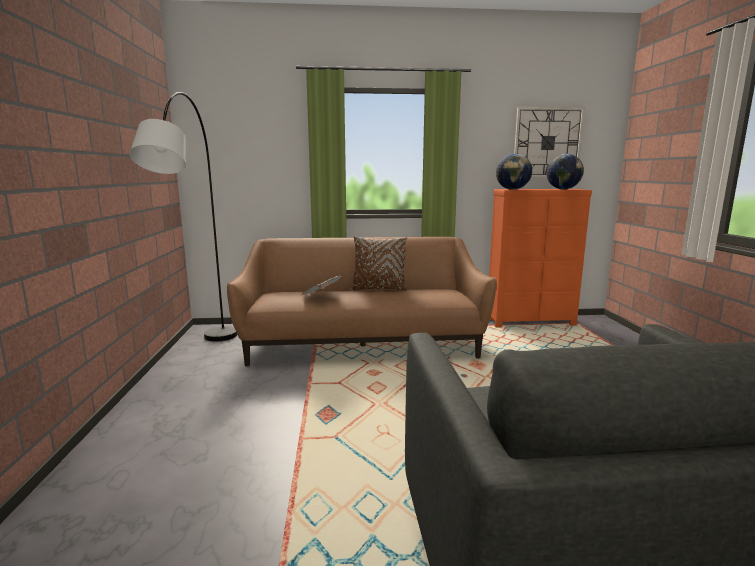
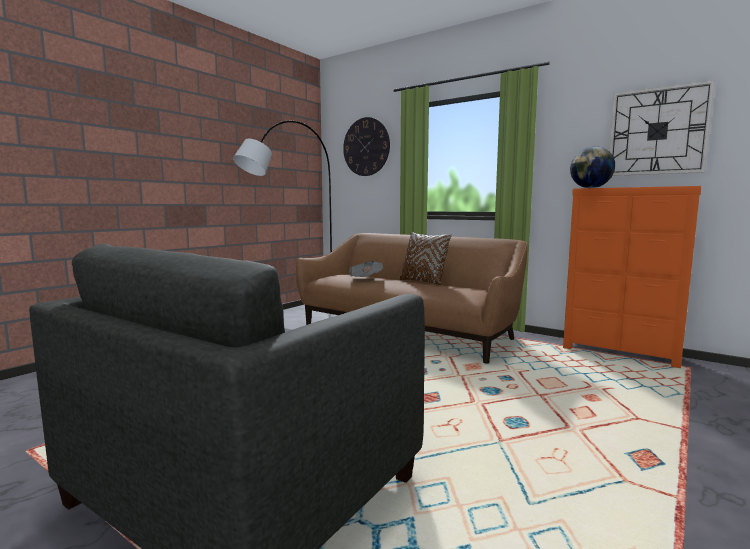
camera: 40 degrees right, 5 degrees down
globe [546,154,584,189] -> none
none -> wall clock [343,117,390,176]

